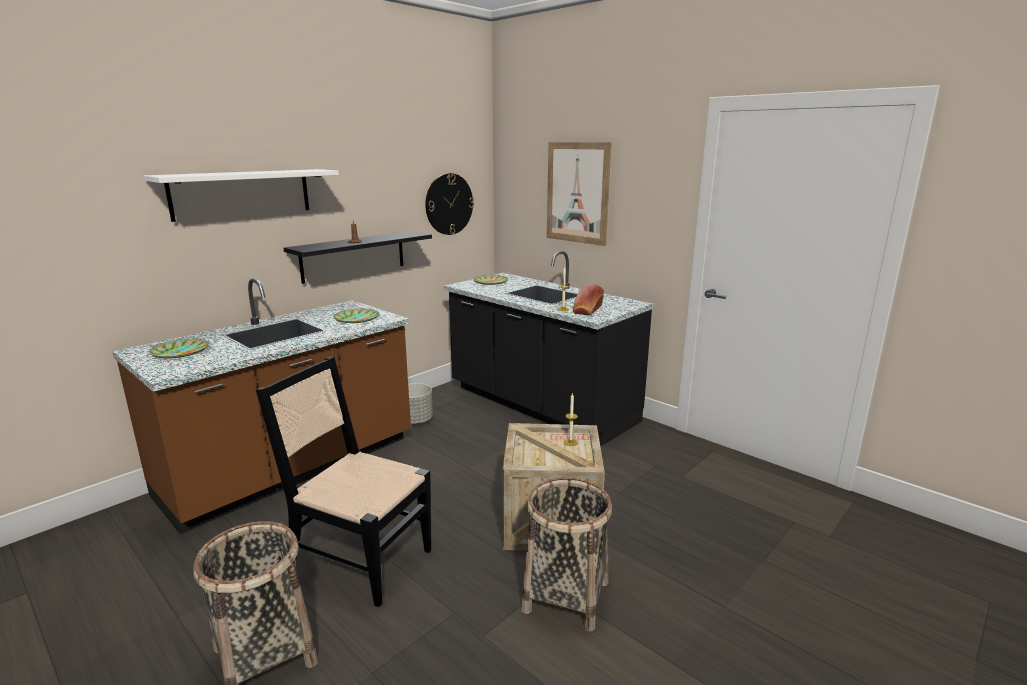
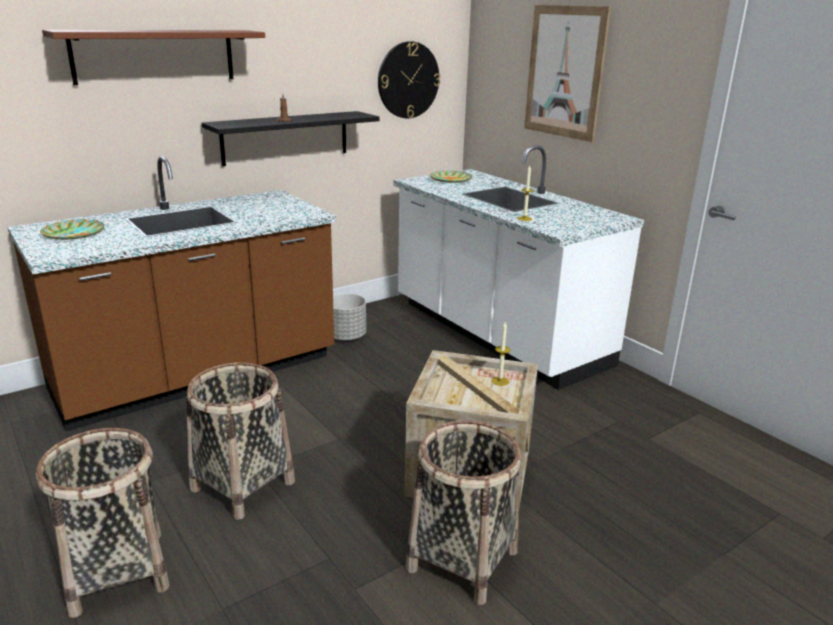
camera: 10 degrees right, 5 degrees up
white shelf [143,169,339,222] -> brown shelf [42,30,265,85]
chair [256,357,431,607] -> basket [186,362,295,520]
plate [334,309,379,323] -> none
black counter [444,251,654,446] -> white counter [393,145,644,390]
bread [573,284,604,315] -> none

